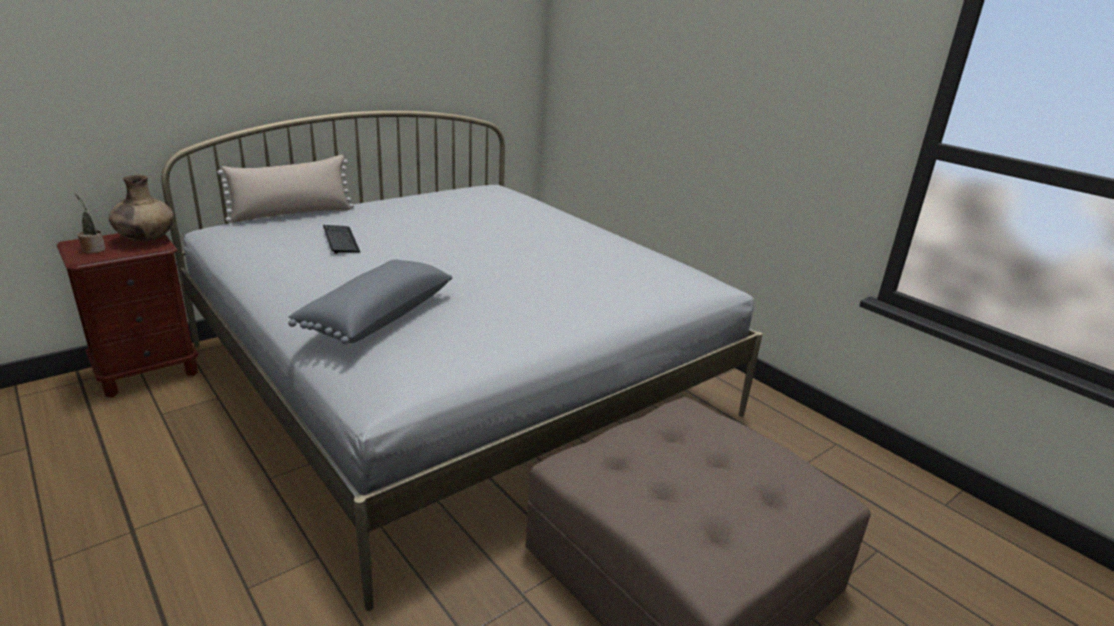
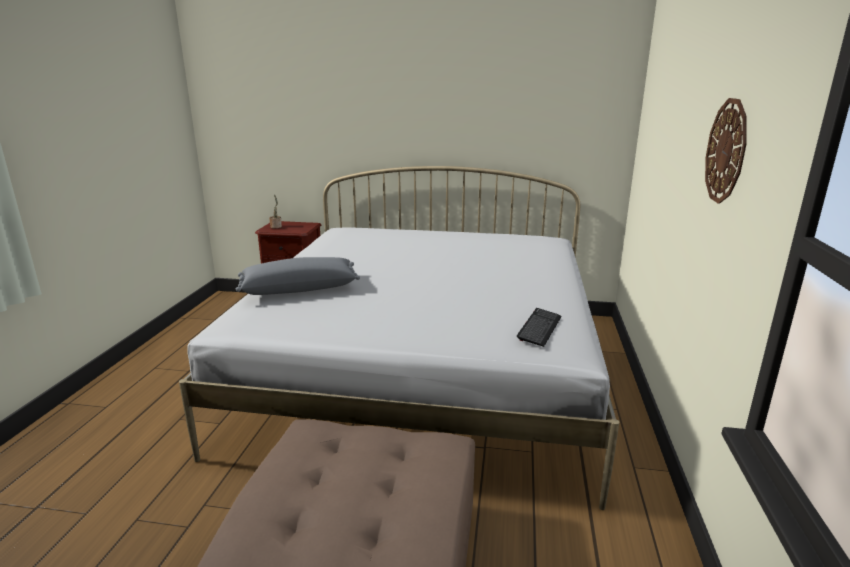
camera: 50 degrees right, 5 degrees down
brown vase [109,175,174,241] -> none
beige pillow [217,155,354,223] -> none
keyboard [323,225,361,254] -> keyboard moved to [517,308,562,347]
none -> wall clock [705,98,747,204]

